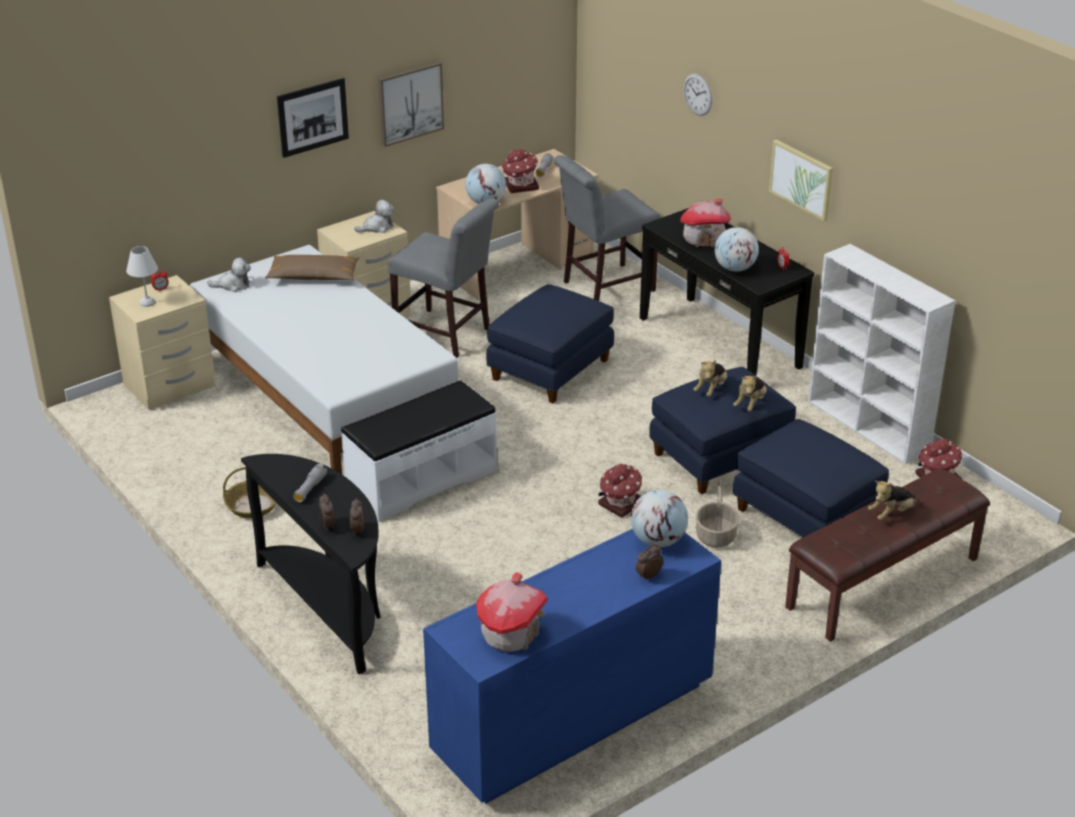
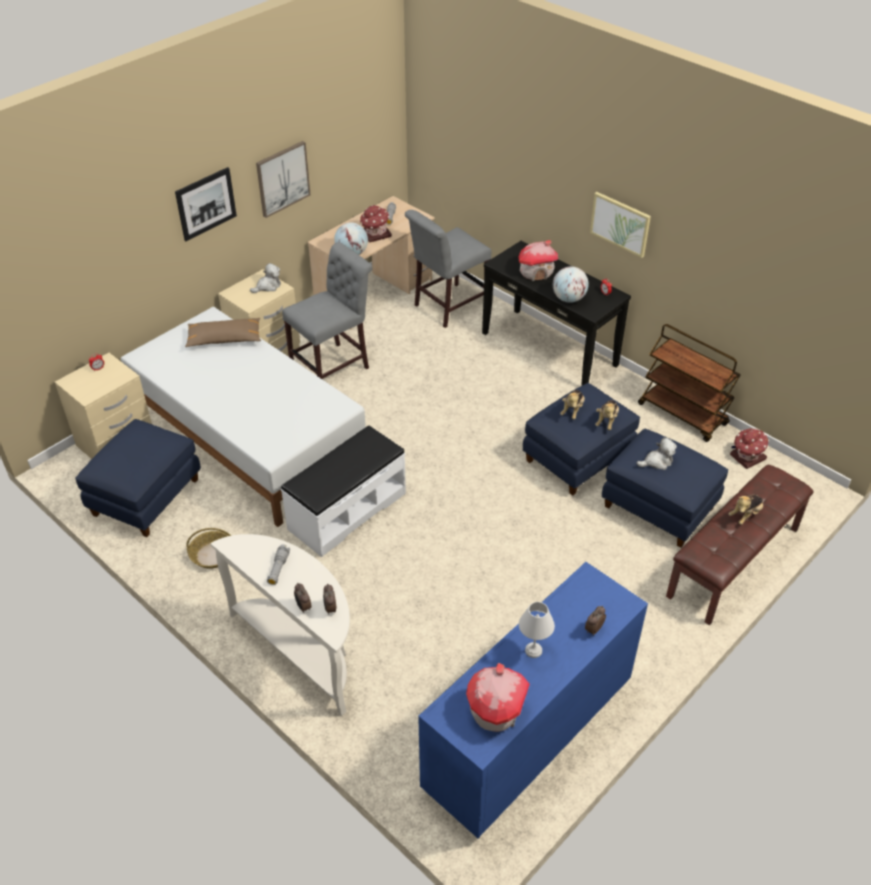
camera: 10 degrees left, 10 degrees up
white table lamp [126,246,158,307] -> white table lamp moved to [519,602,555,658]
plush toy [207,257,251,292] -> plush toy moved to [636,437,677,470]
black console table [241,454,381,674] -> white console table [210,534,350,716]
grey chair [388,198,499,358] -> grey chair turned 60 degrees counterclockwise [282,242,372,379]
blue ottoman [486,284,614,403] -> blue ottoman moved to [75,419,201,537]
toy house [598,463,643,518] -> none
globe [631,490,688,547] -> none
wall clock [684,73,712,116] -> none
basket [695,480,740,548] -> none
white bookcase [808,244,955,464] -> brown cart [638,324,740,442]

